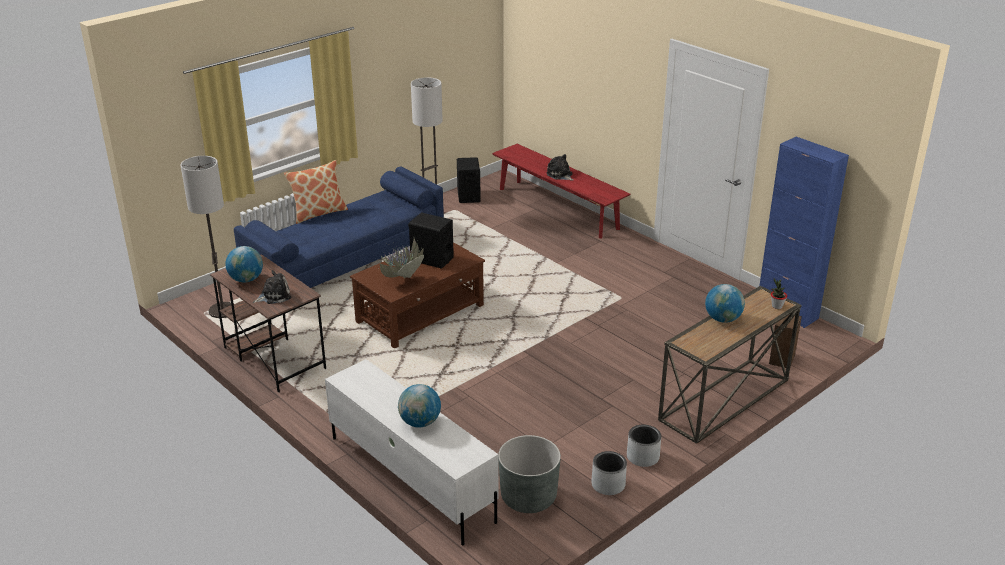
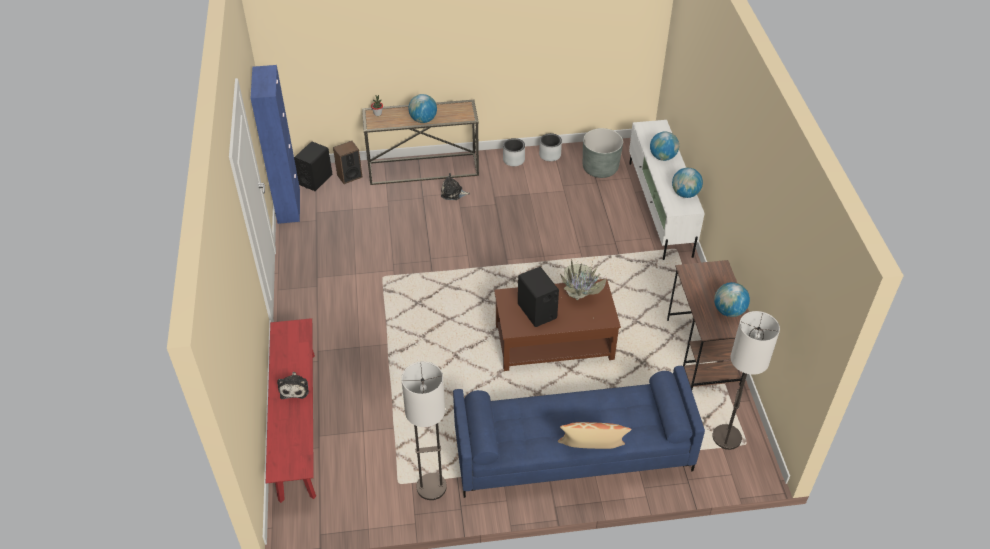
camera: 145 degrees left, 15 degrees up
plush toy [253,270,292,304] -> plush toy moved to [441,173,470,200]
black speaker [457,157,481,203] -> black speaker moved to [294,141,332,191]
none -> globe [672,168,703,198]

